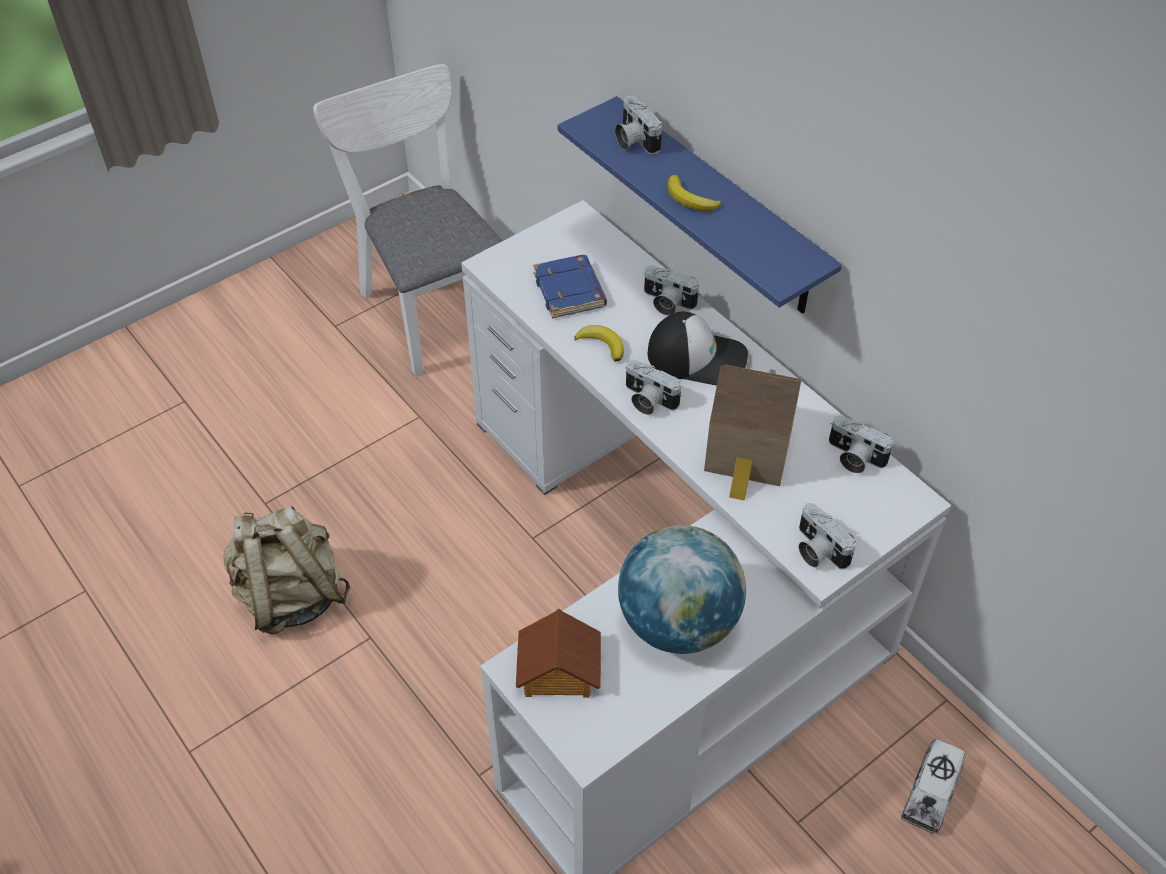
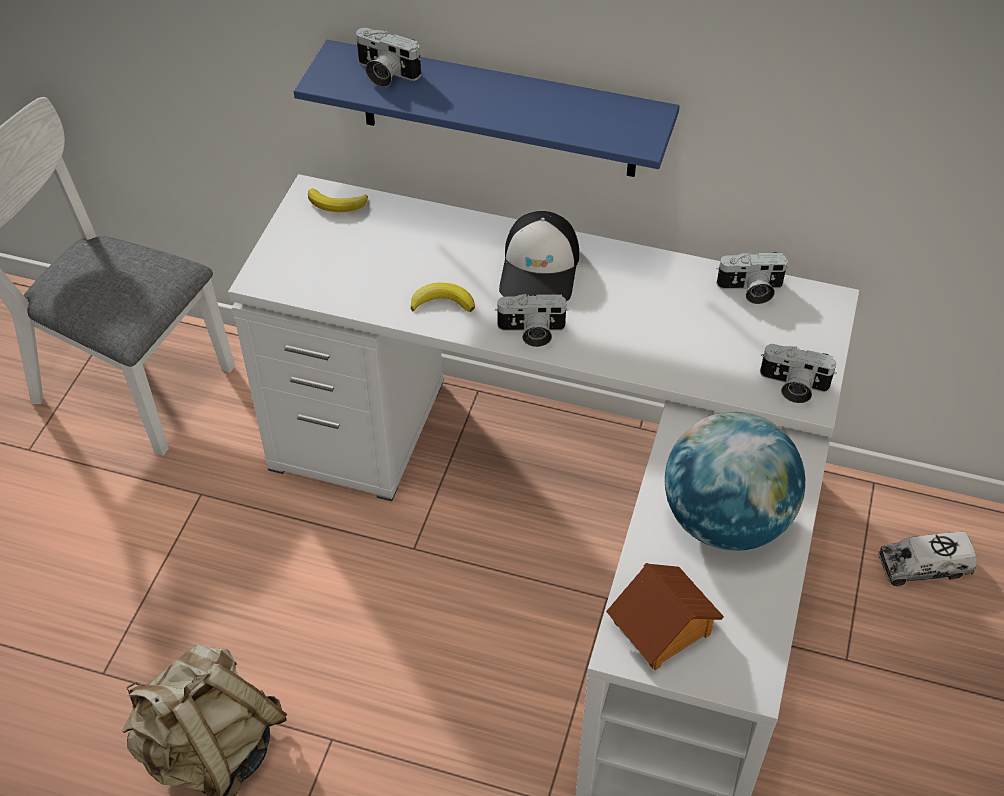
camera: 35 degrees left, 0 degrees up
blue book [533,255,607,318] -> none
camera [644,266,700,315] -> none
cap [648,312,748,386] -> cap turned 120 degrees clockwise [499,211,579,301]
banana [667,175,721,211] -> banana moved to [308,188,368,212]
toy house [704,365,802,501] -> none
toy truck [901,739,965,834] -> toy truck turned 90 degrees clockwise [878,532,977,586]

